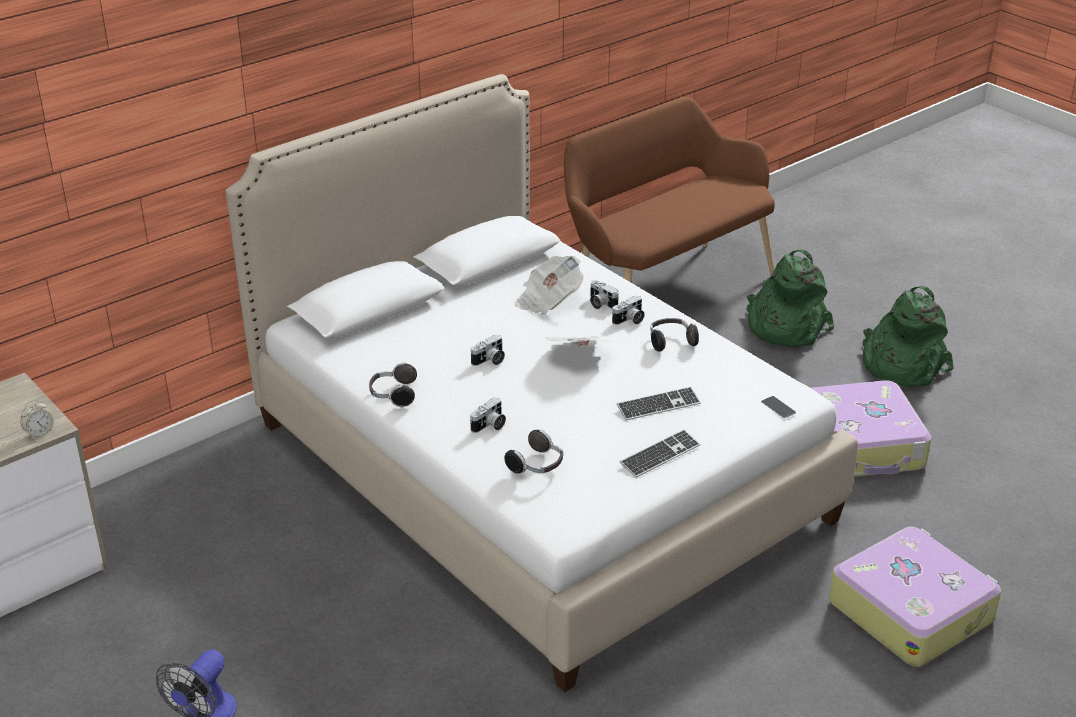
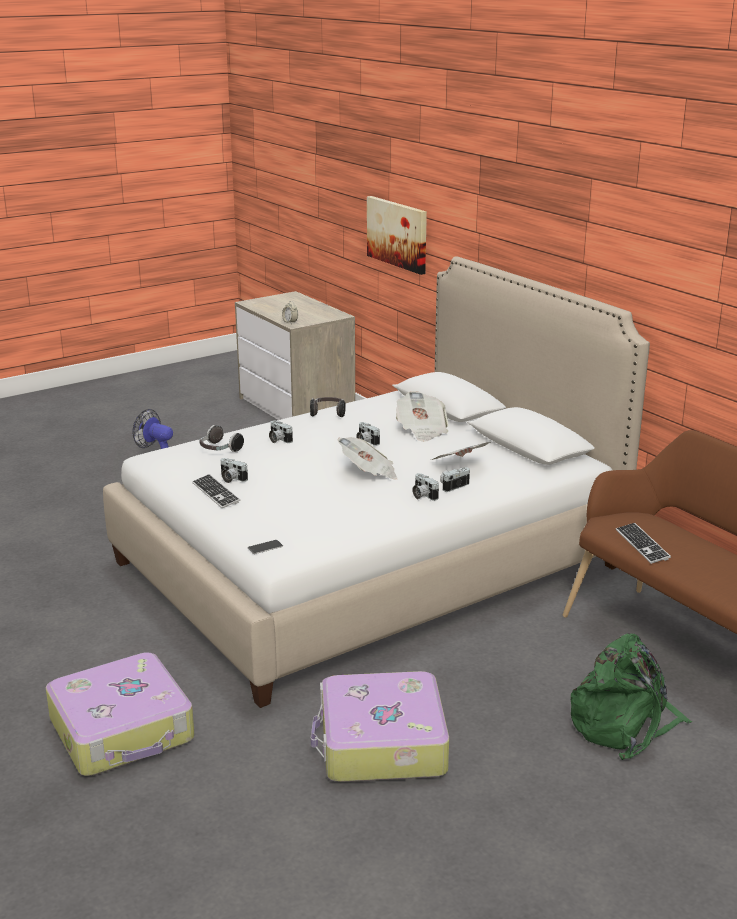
camera: 95 degrees right, 10 degrees down
keyboard [617,387,701,421] -> keyboard moved to [616,523,671,564]
headphones [650,318,699,352] -> none
green backpack [862,286,954,387] -> none
none -> camera [221,458,248,483]
none -> picture [367,196,427,275]
none -> newspaper [396,391,448,442]

